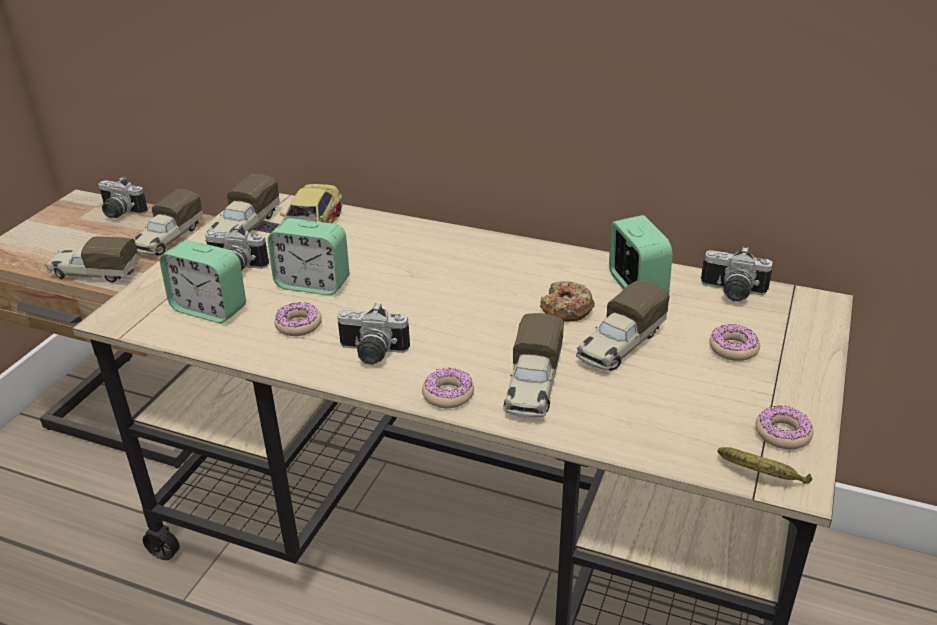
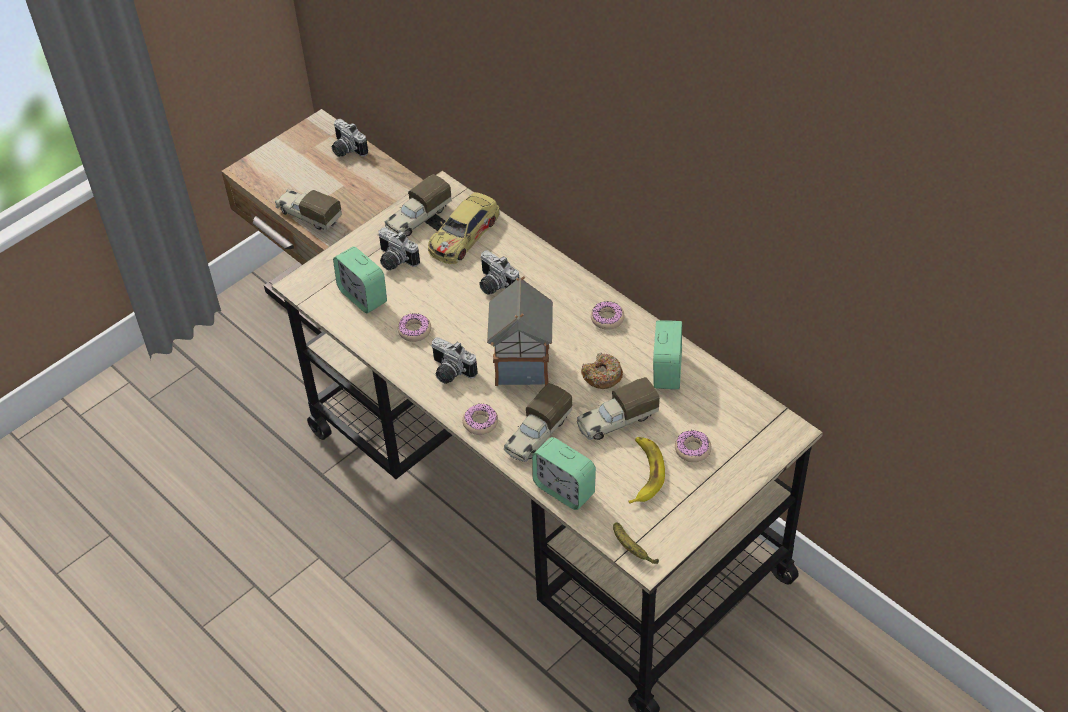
camera: 25 degrees right, 15 degrees up
toy truck [133,190,203,256] -> none
alarm clock [268,218,349,295] -> alarm clock moved to [532,437,596,510]
camera [701,246,773,302] -> camera moved to [479,250,519,295]
donut [755,405,814,449] -> donut moved to [591,301,625,330]
none -> toy house [487,276,553,386]
none -> banana [629,437,665,504]

